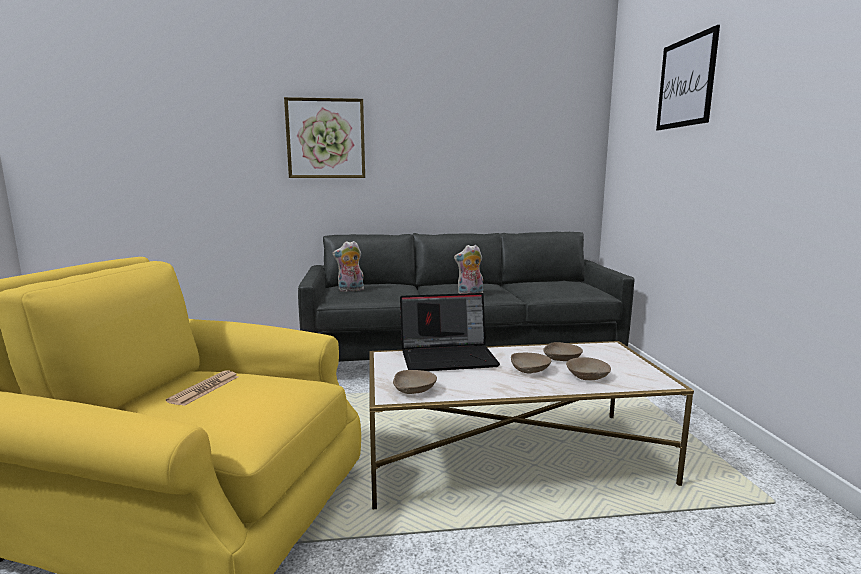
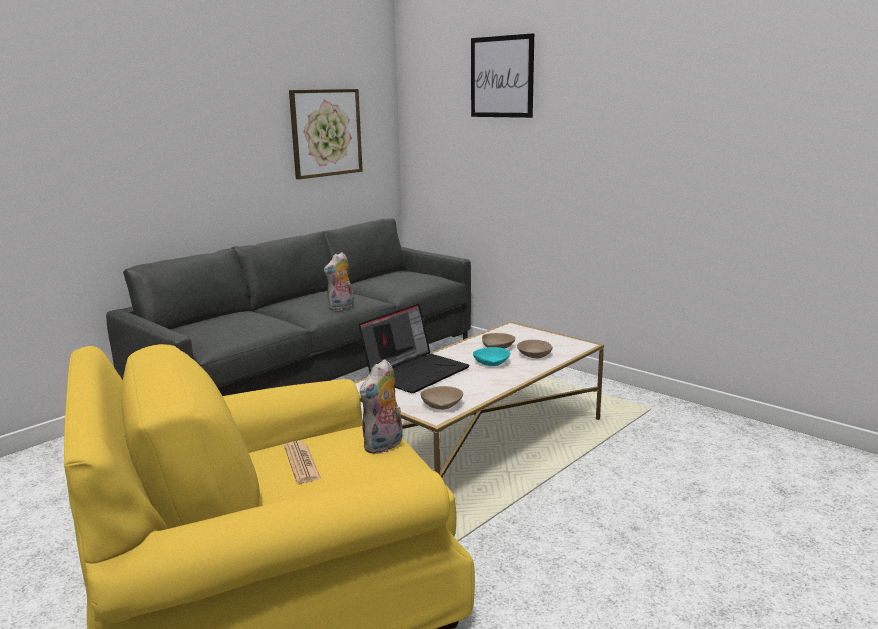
camera: 40 degrees left, 5 degrees up
picture [284,97,365,178] -> picture moved to [289,89,363,179]
plush toy [333,241,364,292] -> plush toy moved to [360,359,403,454]
beige bowl [511,353,551,374] -> turquoise bowl [473,347,510,366]

